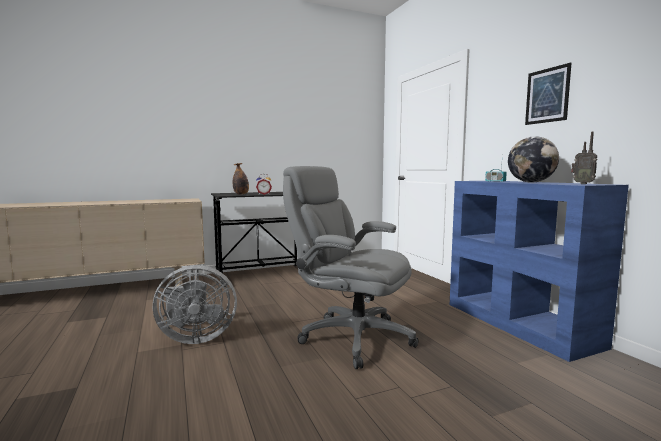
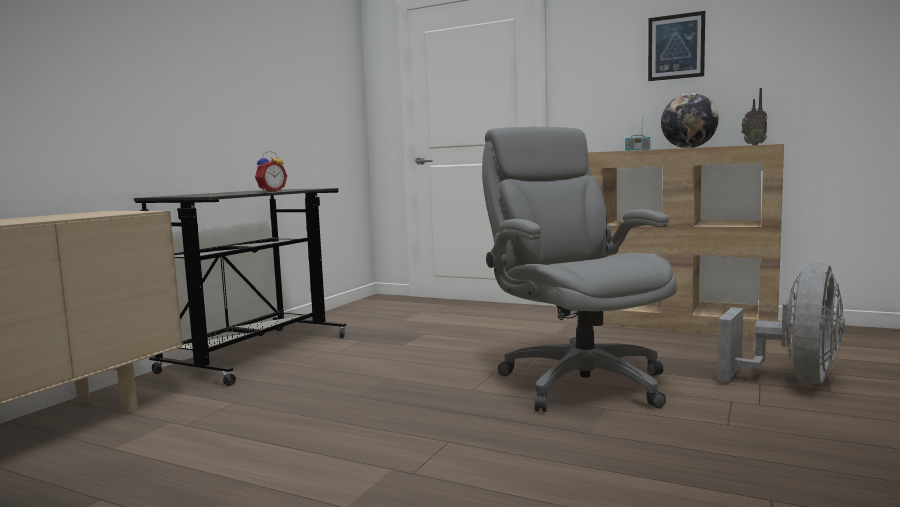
camera: 40 degrees left, 0 degrees up
grey fan [153,265,237,344] -> grey fan moved to [717,263,845,384]
bottle [233,163,249,195] -> none
grey office chair [283,166,418,369] -> grey office chair turned 75 degrees clockwise [482,127,677,412]
blue bookcase [450,181,629,362] -> brown bookcase [588,144,784,337]

